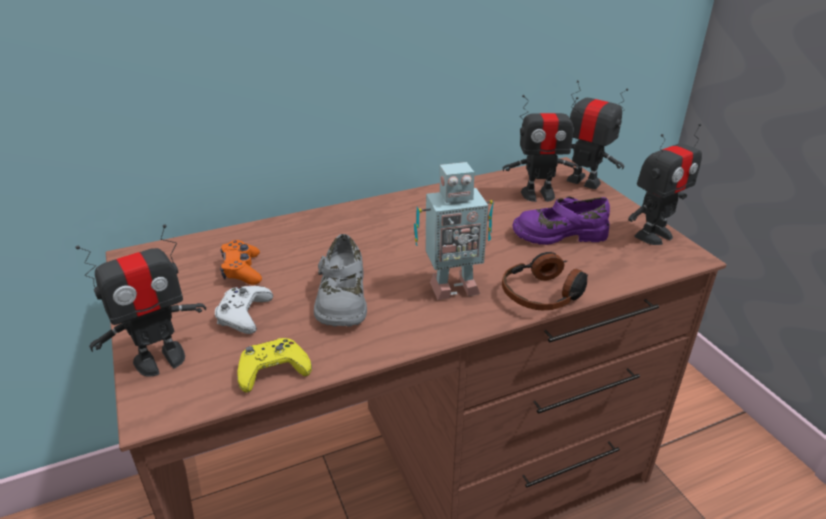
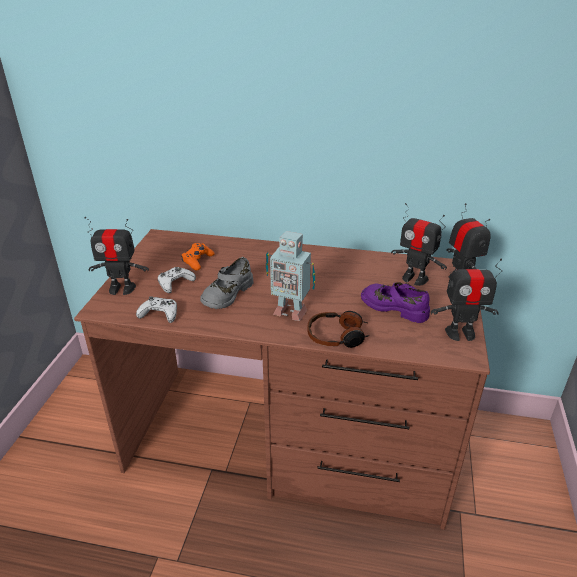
camera: 35 degrees right, 0 degrees up
yellow game controller [237,338,312,392] -> white game controller [136,296,177,323]

